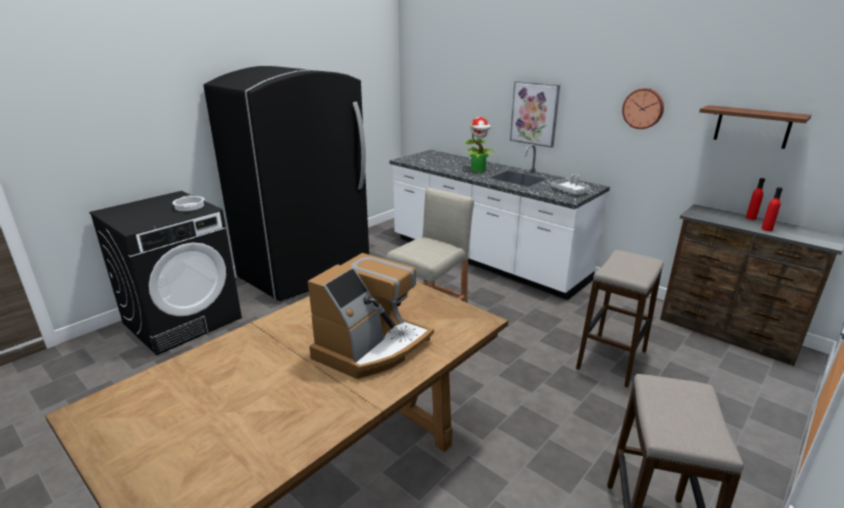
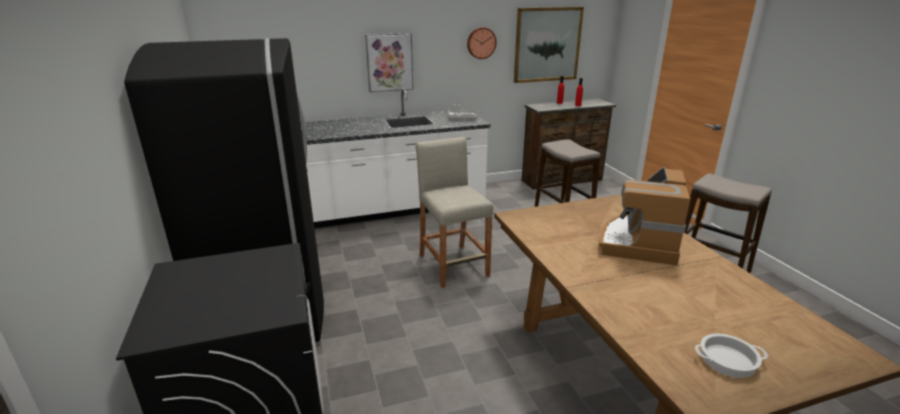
camera: 60 degrees left, 0 degrees up
cooking pot [172,195,204,211] -> cooking pot moved to [695,334,768,378]
coffee machine [308,253,434,379] -> coffee machine turned 135 degrees counterclockwise [599,167,691,266]
potted plant [464,117,494,172] -> none
brown shelf [699,105,811,149] -> picture [514,7,584,83]

